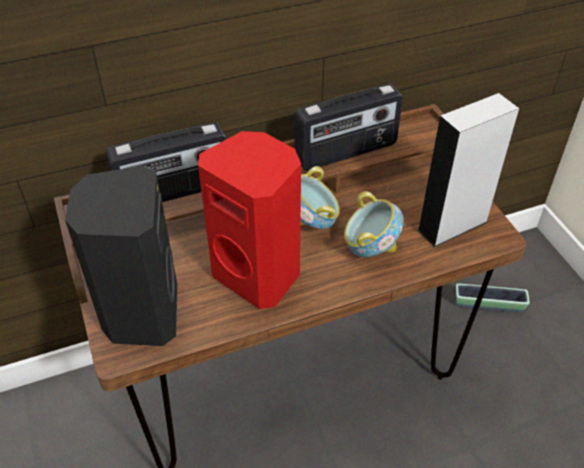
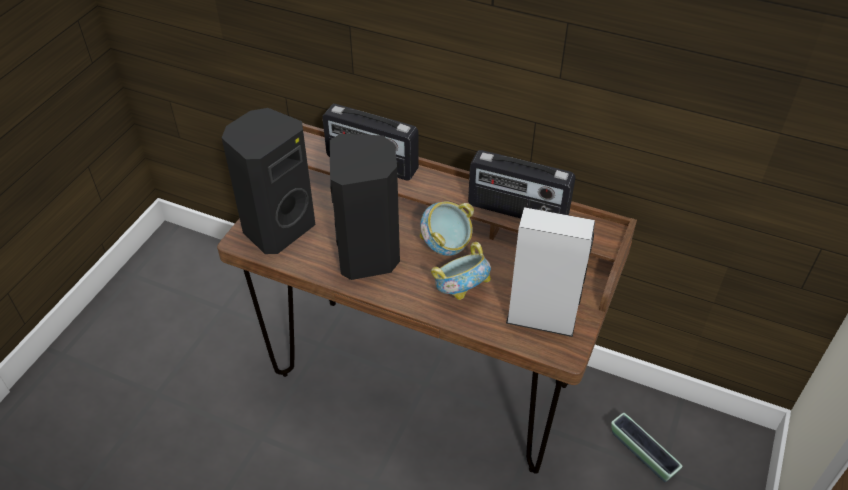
camera: 45 degrees right, 0 degrees up
red speaker [198,131,301,309] -> black speaker [330,134,400,280]

